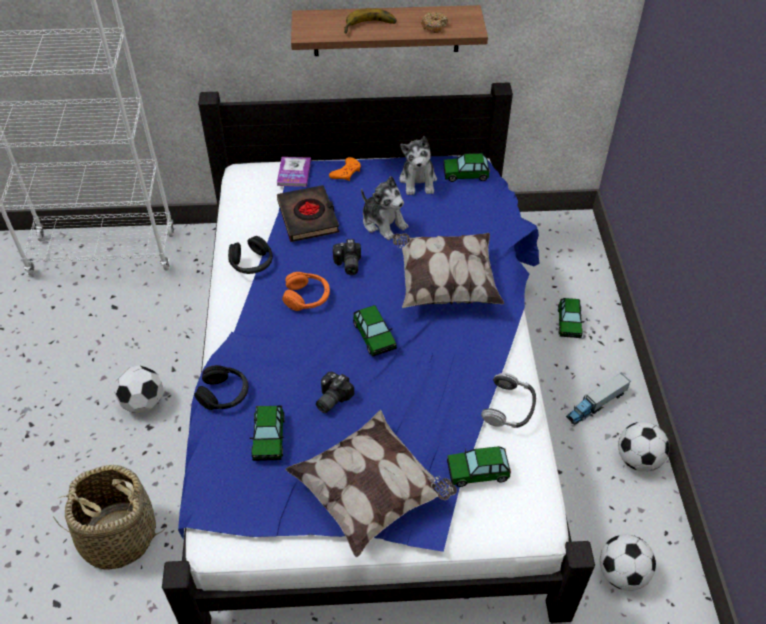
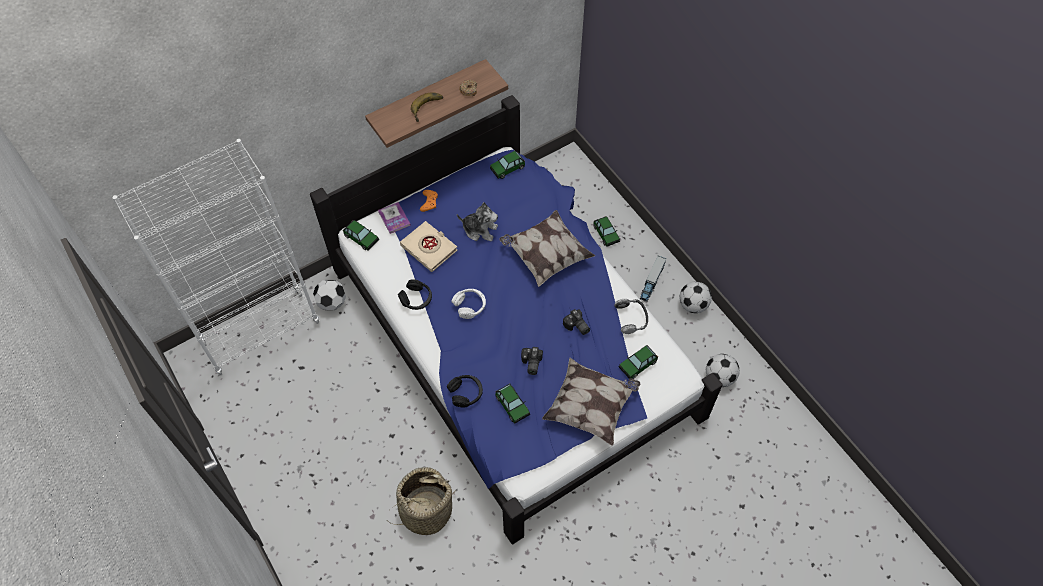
camera: 30 degrees left, 10 degrees up
football [114,365,163,413] -> football moved to [313,280,346,310]
black book [277,185,339,242] -> beige book [400,221,458,272]
orange headphones [282,272,330,311] -> white headphones [451,289,486,319]
camera [333,239,361,275] -> camera moved to [563,309,590,335]
toy car [353,305,397,357] -> toy car moved to [343,220,379,251]
plush toy [399,136,437,195] -> none

